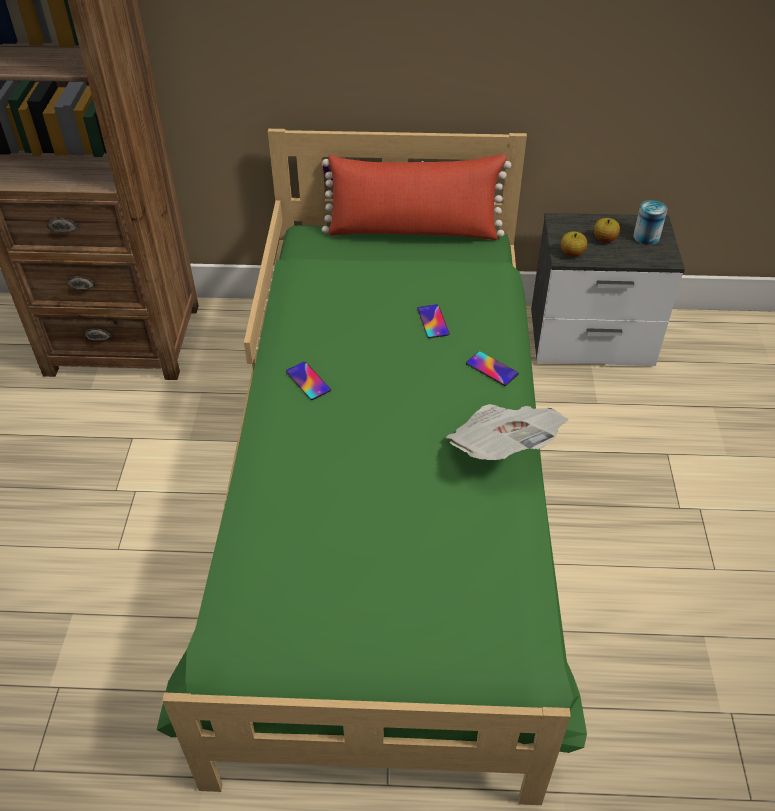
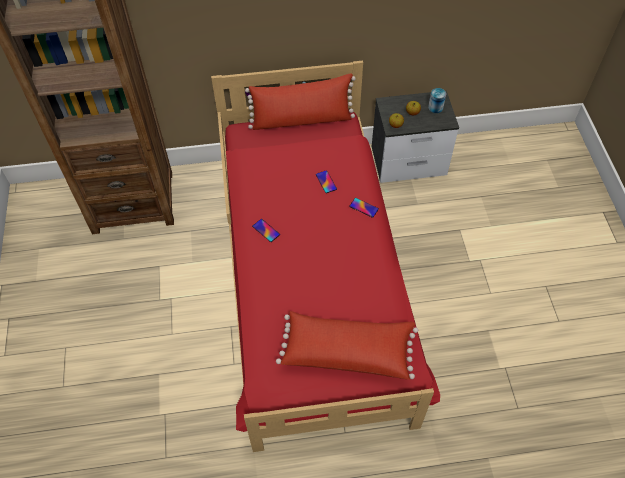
camera: 10 degrees left, 10 degrees up
green bed [157,129,587,805] -> red bed [211,61,440,452]
newspaper [445,404,568,460] -> none
none -> red pillow [276,311,418,380]

